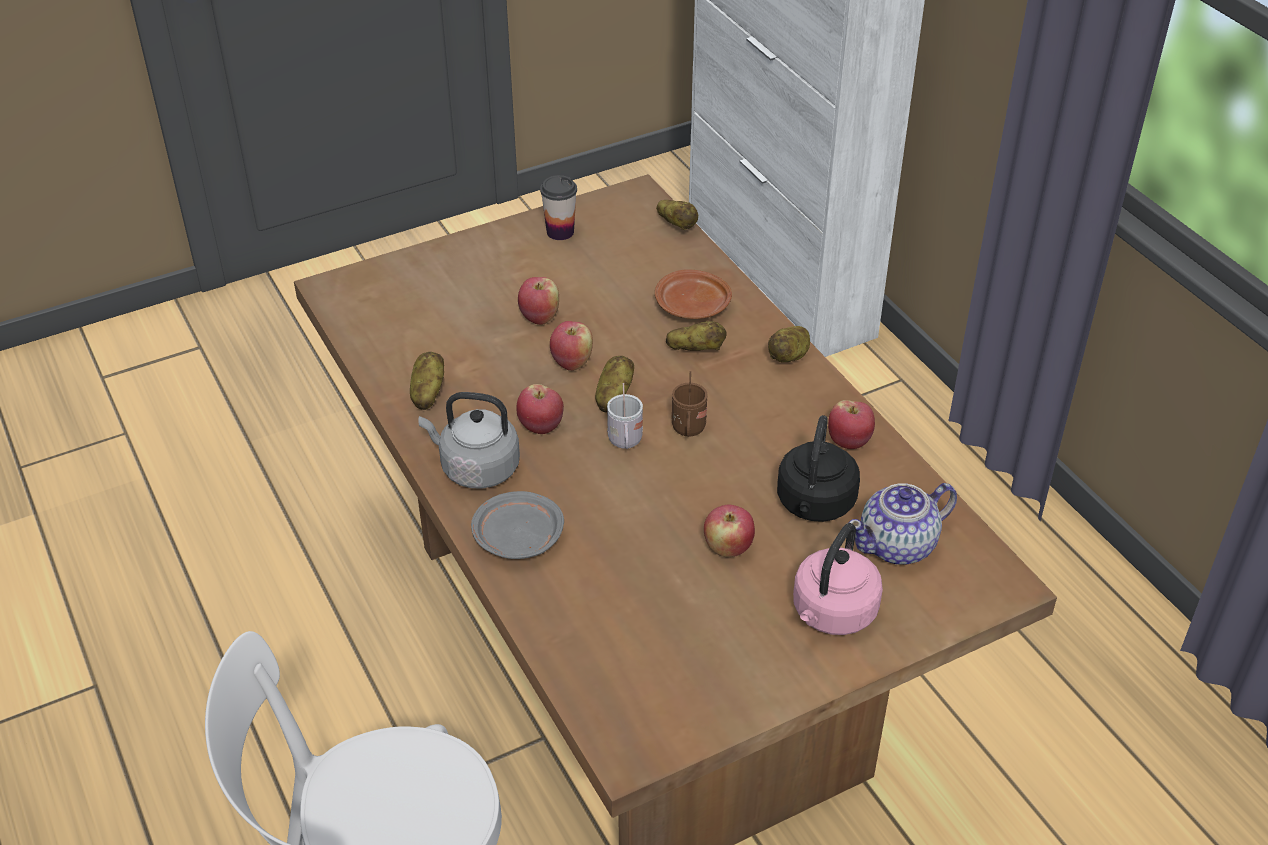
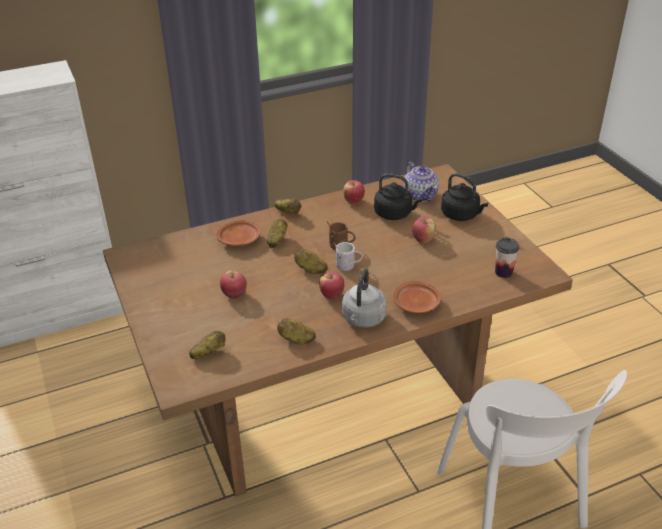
camera: 85 degrees left, 5 degrees down
grey plate [471,491,564,559] -> brown plate [393,281,441,313]
cup [540,175,577,240] -> cup moved to [495,238,520,278]
apple [550,321,593,371] -> none
potato [656,200,698,230] -> potato moved to [189,331,226,359]
pink kettle [793,523,883,635] -> black kettle [441,173,488,221]

